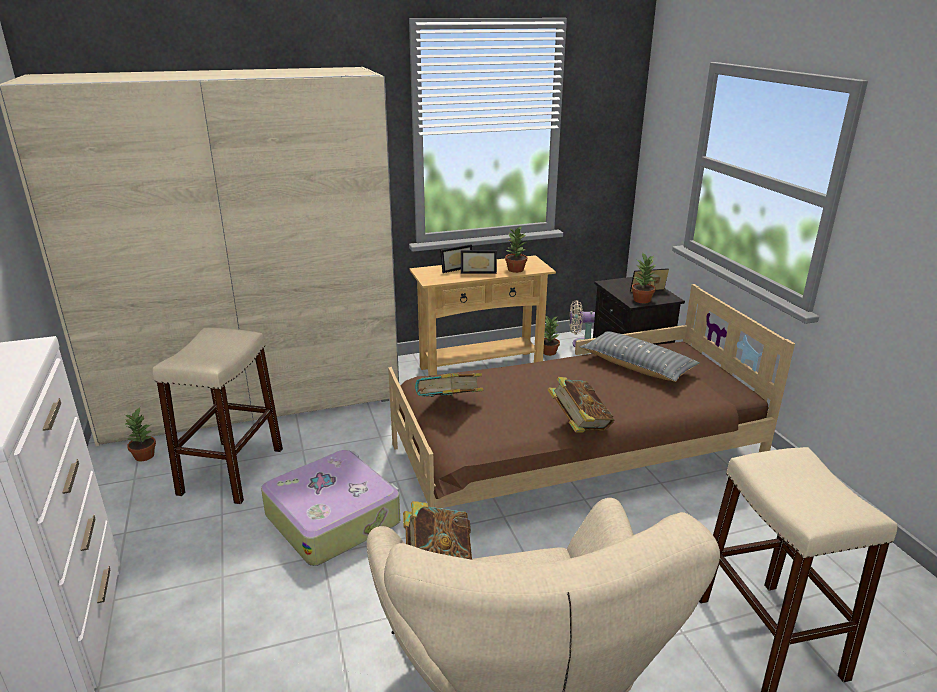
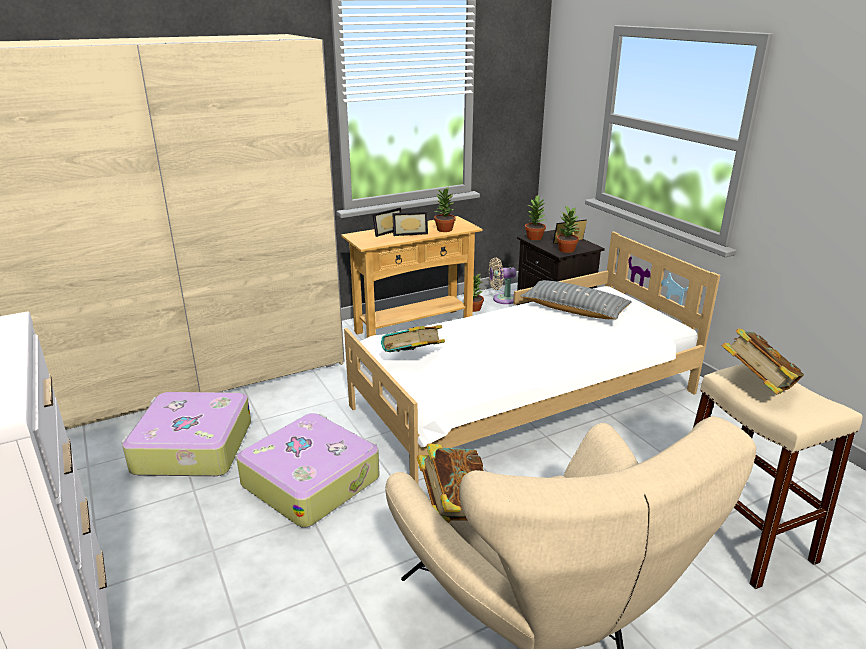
camera: 10 degrees left, 0 degrees up
potted plant [125,408,156,461] -> potted plant moved to [525,196,547,240]
beige stool [153,328,283,504] -> suitcase [122,392,251,476]
brown bed [388,284,795,508] -> white bed [344,232,720,485]
book [547,377,614,432] -> book moved to [722,329,804,394]

